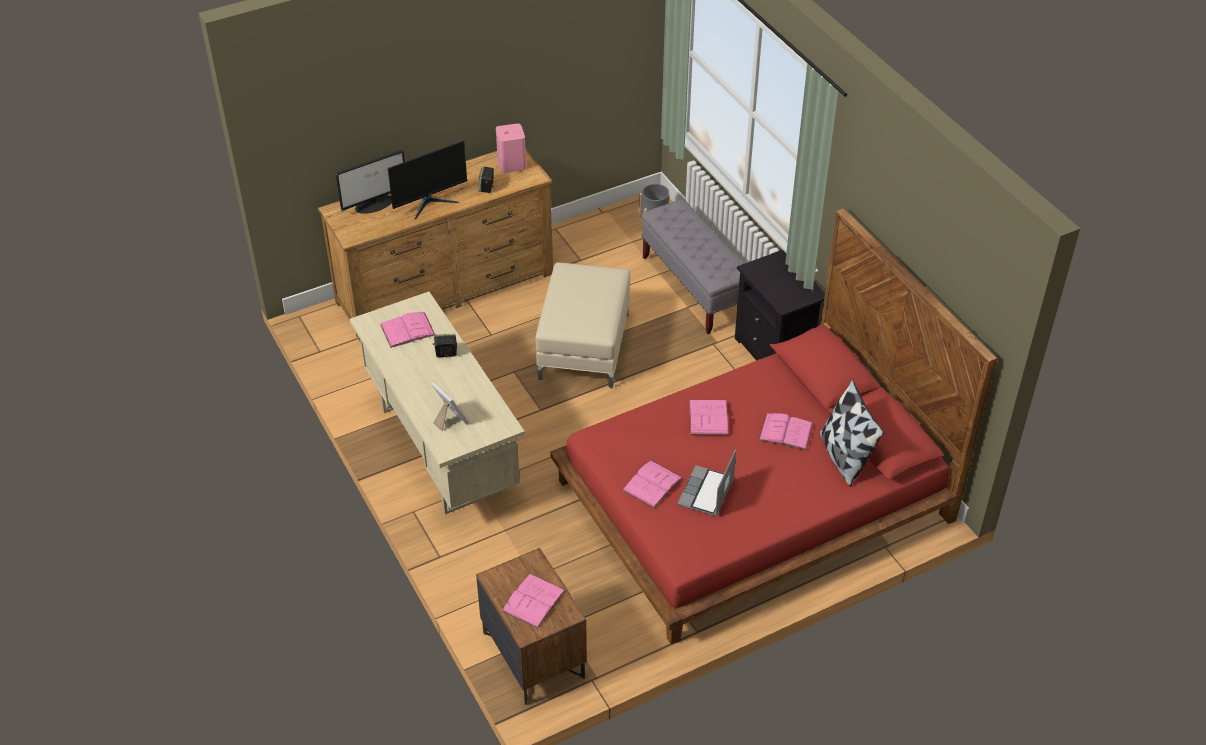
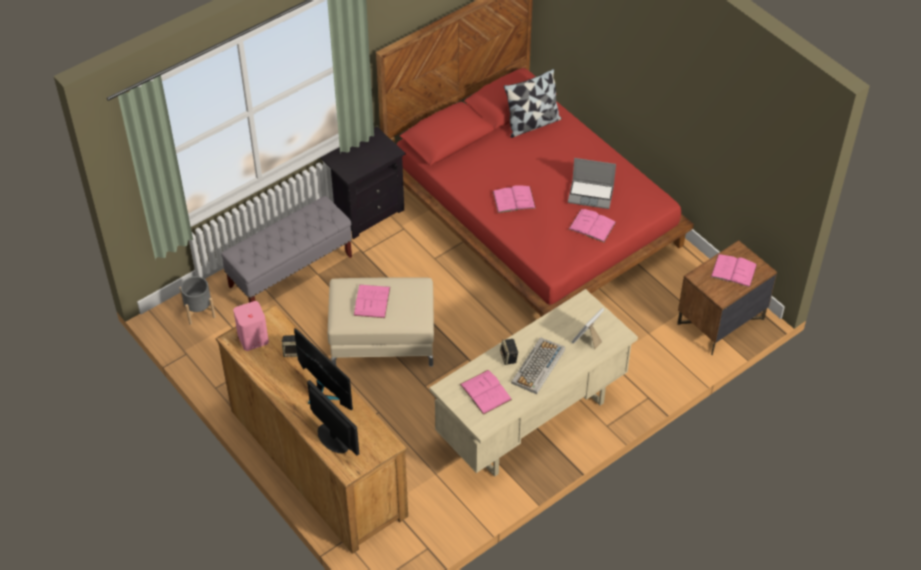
camera: 100 degrees left, 5 degrees up
pink book [759,413,813,450] -> pink book moved to [354,285,390,318]
none -> keyboard [511,338,565,394]

